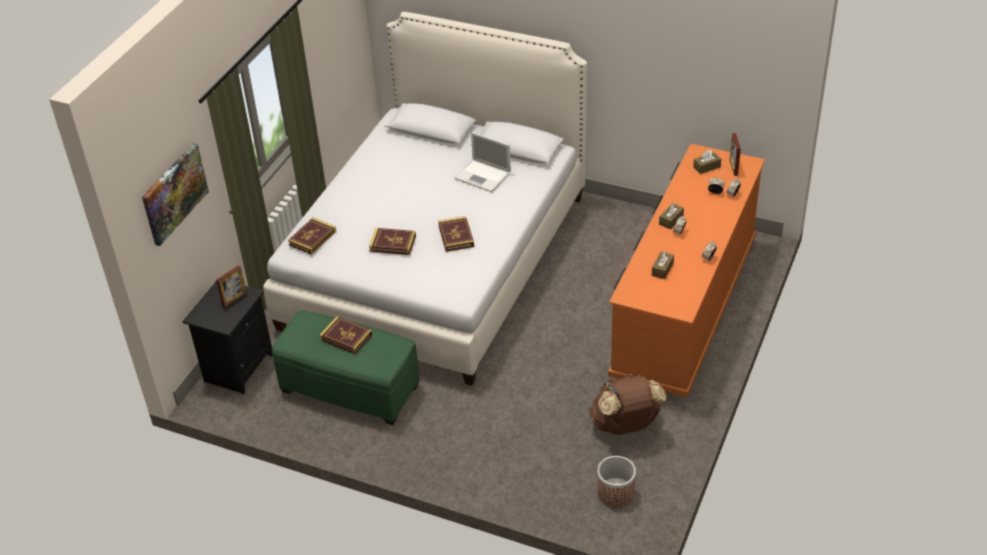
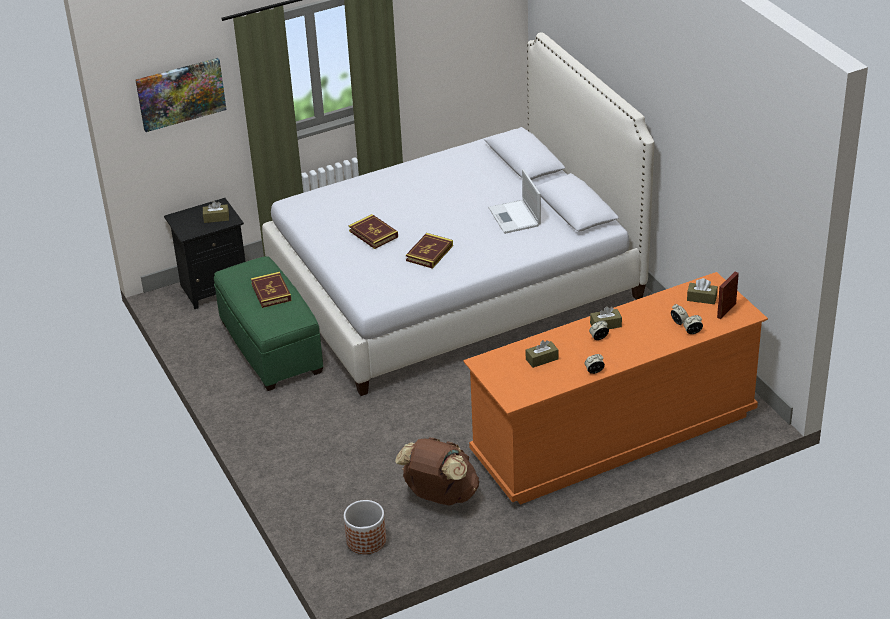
camera: 40 degrees right, 5 degrees down
picture frame [216,265,247,307] -> brown tissue box [203,201,229,223]
book [288,218,336,255] -> none

